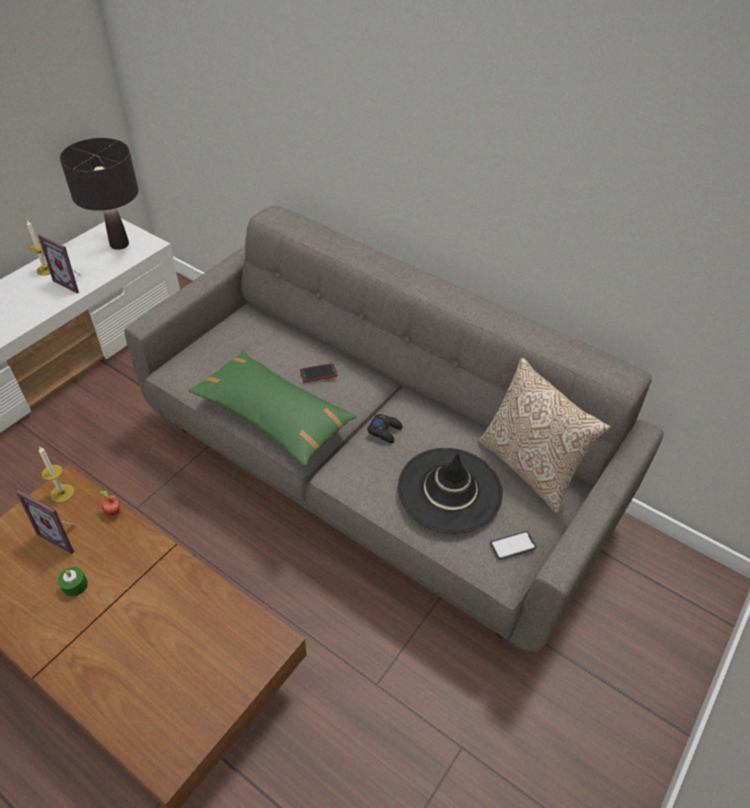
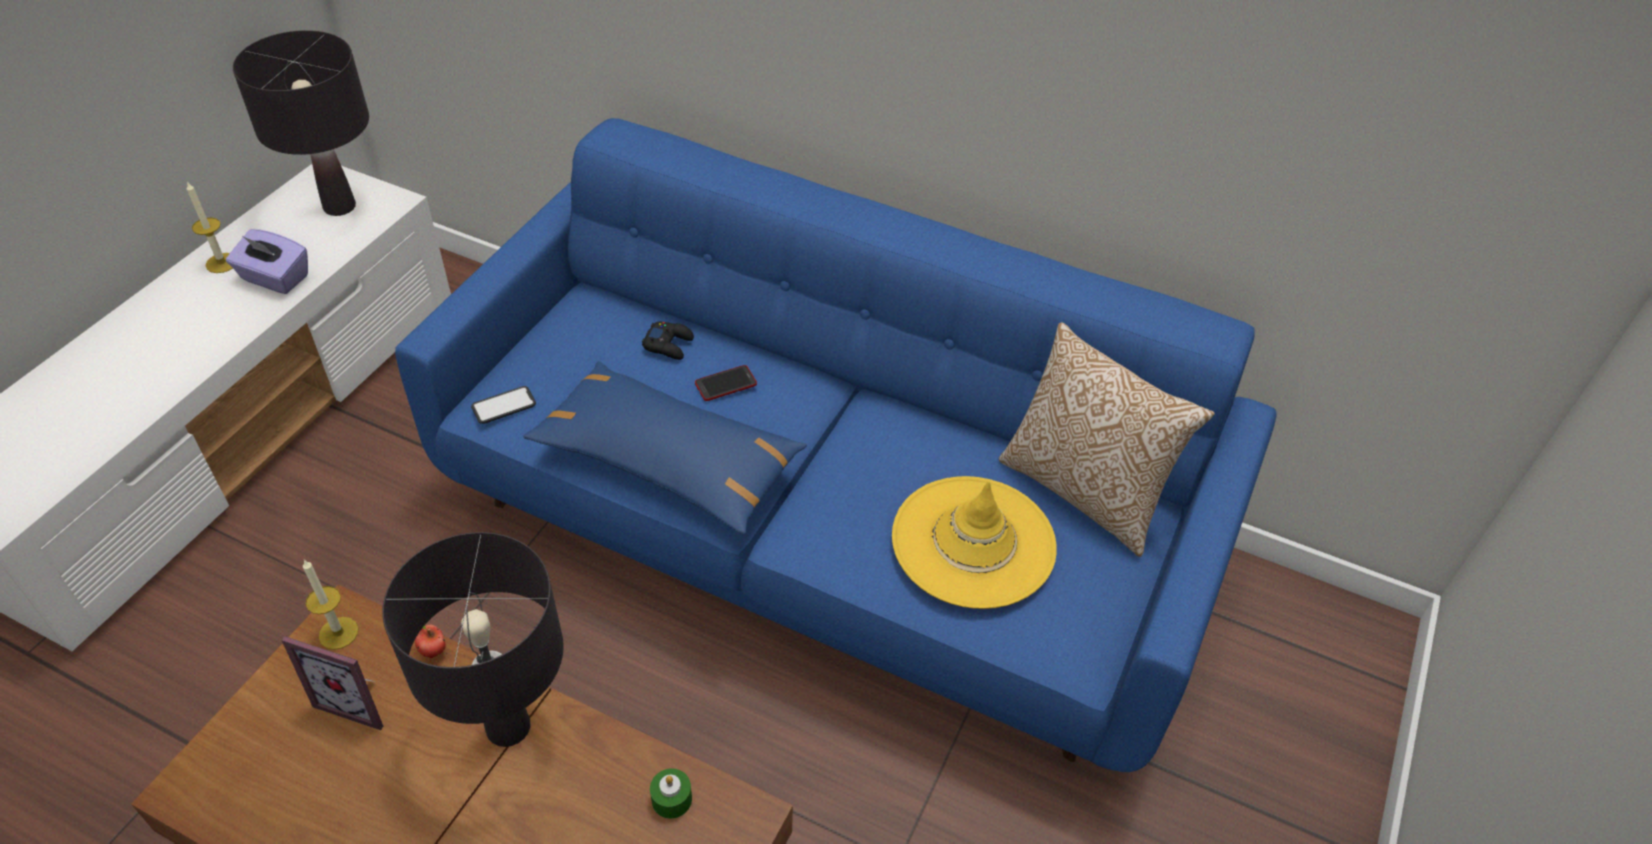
camera: 10 degrees left, 0 degrees up
picture frame [38,234,82,294] -> purple tissue box [226,229,308,294]
green candle [58,567,88,597] -> green candle moved to [650,768,692,819]
grey sofa [124,205,663,652] -> blue sofa [395,118,1276,772]
green pillow [188,351,357,466] -> blue pillow [523,361,807,535]
black game controller [367,414,403,443] -> black game controller moved to [642,322,694,360]
black hat [398,448,503,534] -> yellow hat [892,476,1057,609]
phone [490,531,537,560] -> phone moved to [471,386,536,424]
none -> black table lamp [382,532,564,747]

